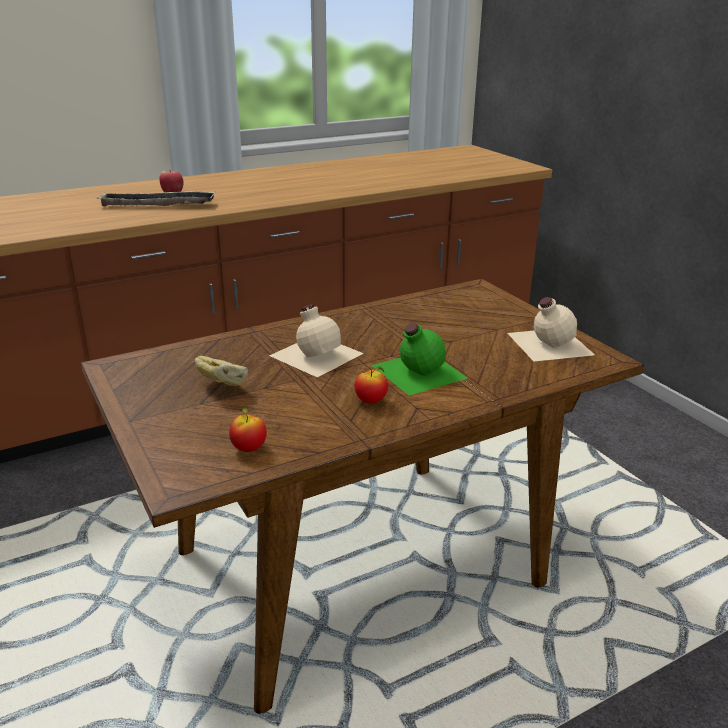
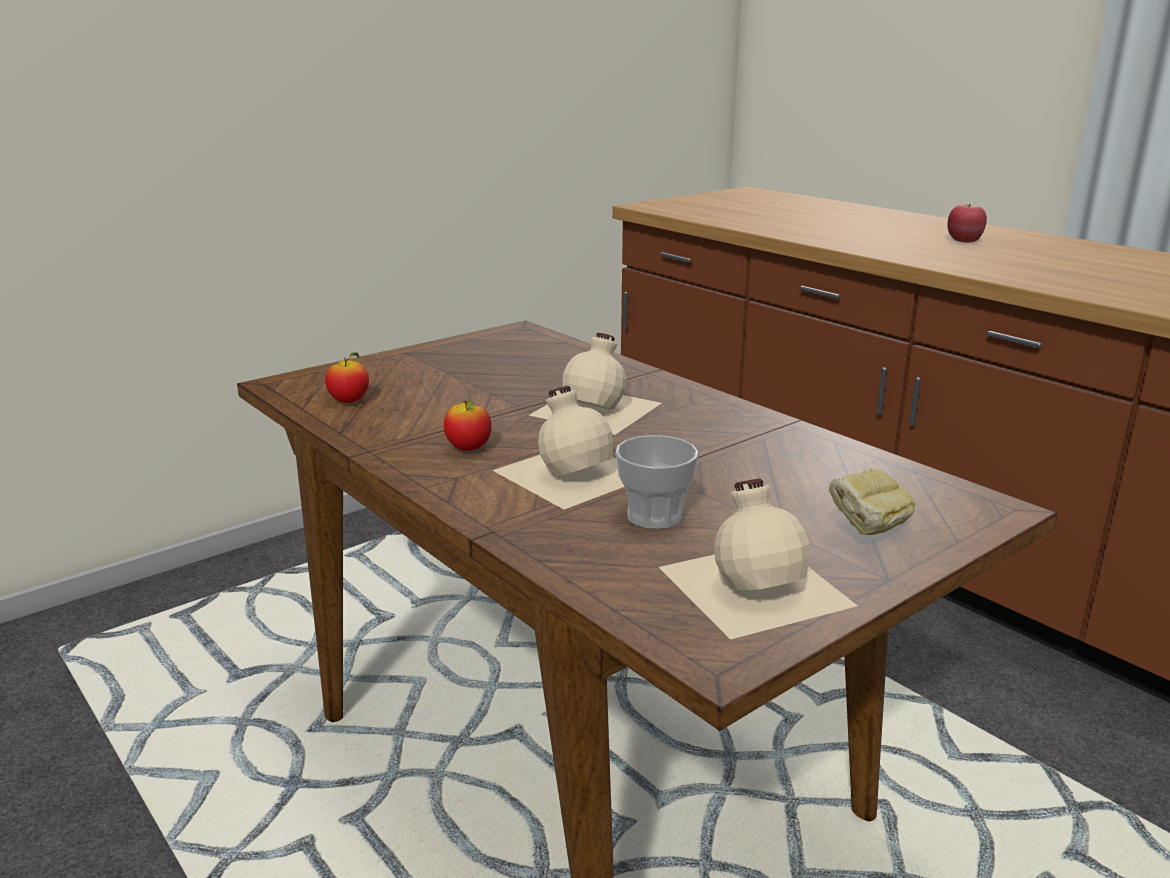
camera: 80 degrees right, 5 degrees down
tray [97,191,216,206] -> none
bread [195,356,248,386] -> bread moved to [829,468,915,535]
green bottle [372,323,467,395] -> beige bottle [492,386,624,509]
none -> cup [615,435,698,529]

